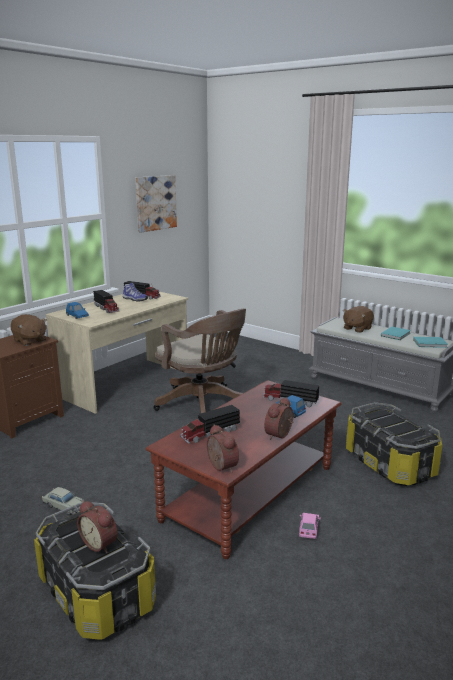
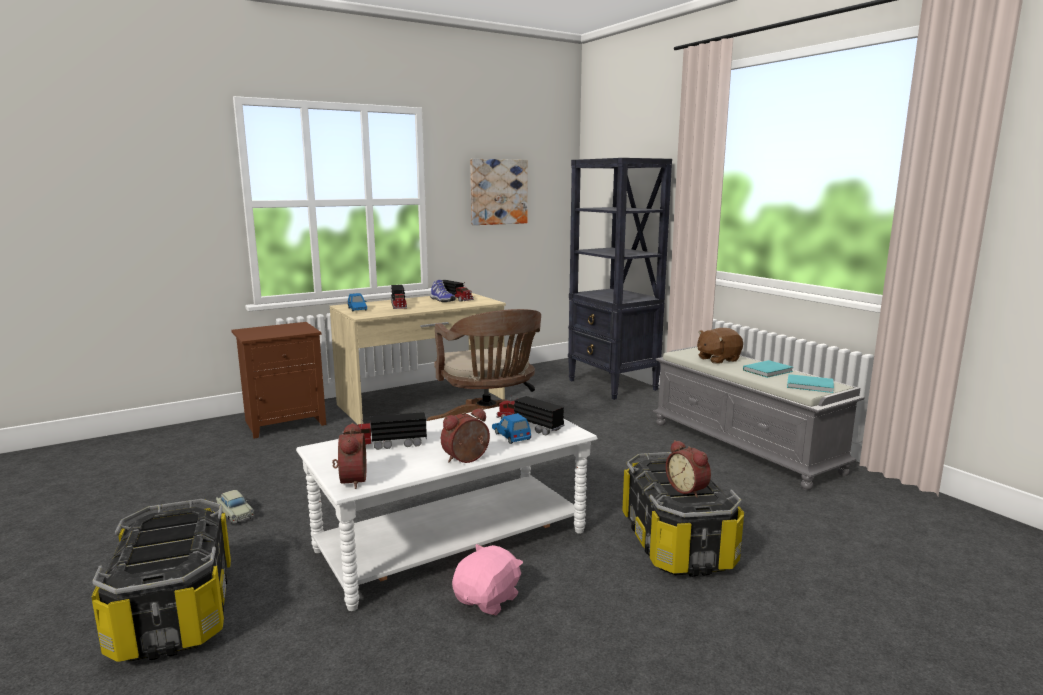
camera: 20 degrees right, 5 degrees down
brown plush toy [11,314,47,346] -> none
alarm clock [77,501,118,553] -> alarm clock moved to [666,440,711,498]
brown coffee table [145,380,342,559] -> white coffee table [296,407,598,611]
pink toy car [299,513,321,539] -> pink plush toy [452,544,523,615]
none -> black bookcase [568,158,672,400]

